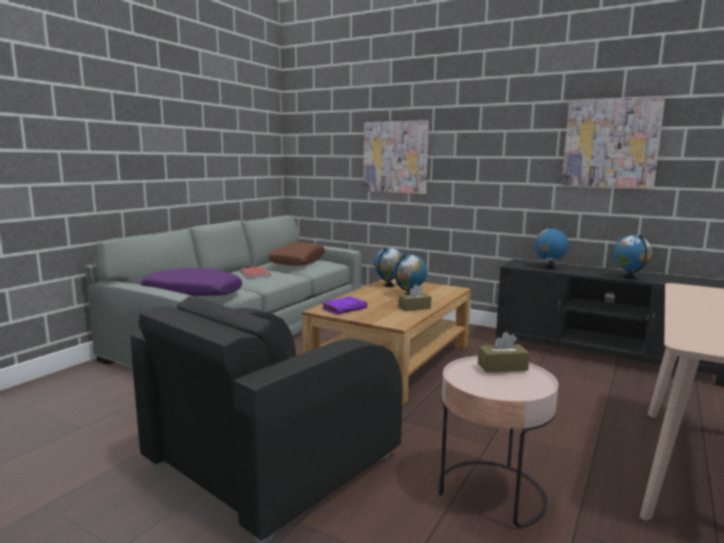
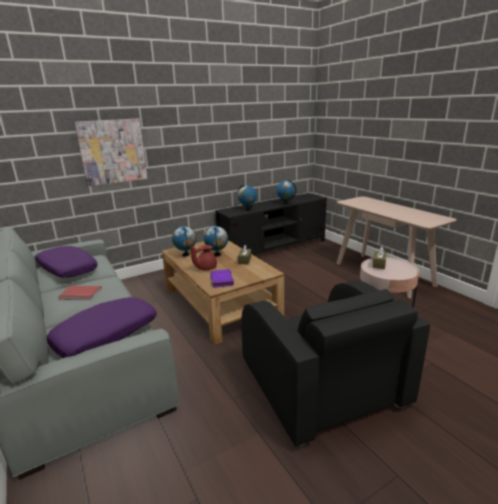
camera: 60 degrees left, 10 degrees up
brown pillow [268,242,325,266] -> purple pillow [35,246,98,278]
picture [562,96,666,188] -> none
none -> red teapot [190,245,217,270]

